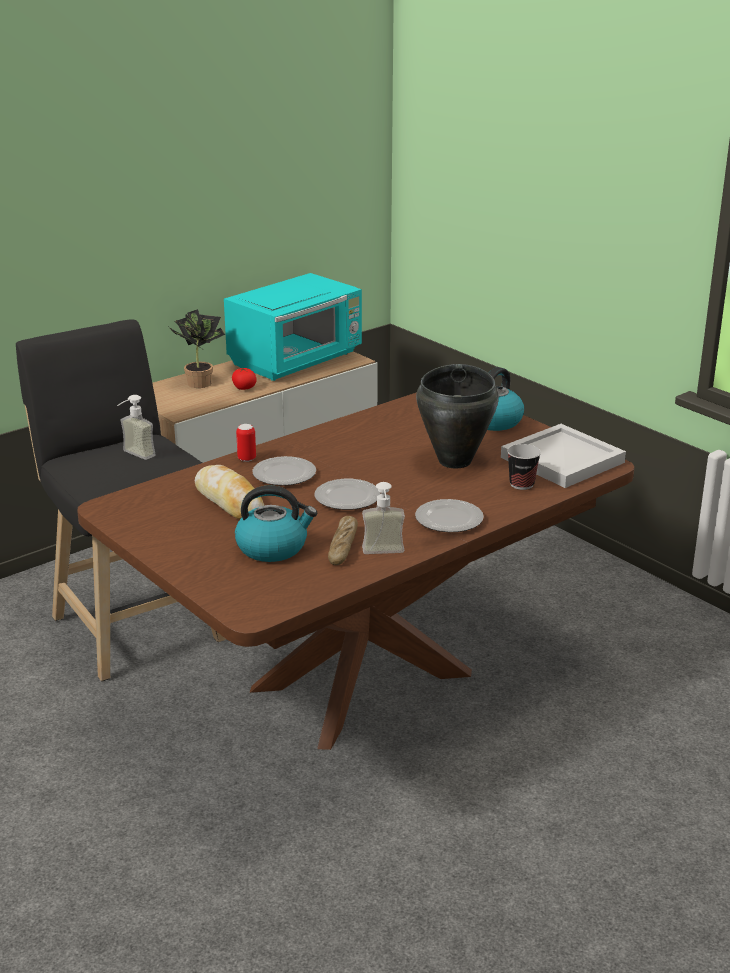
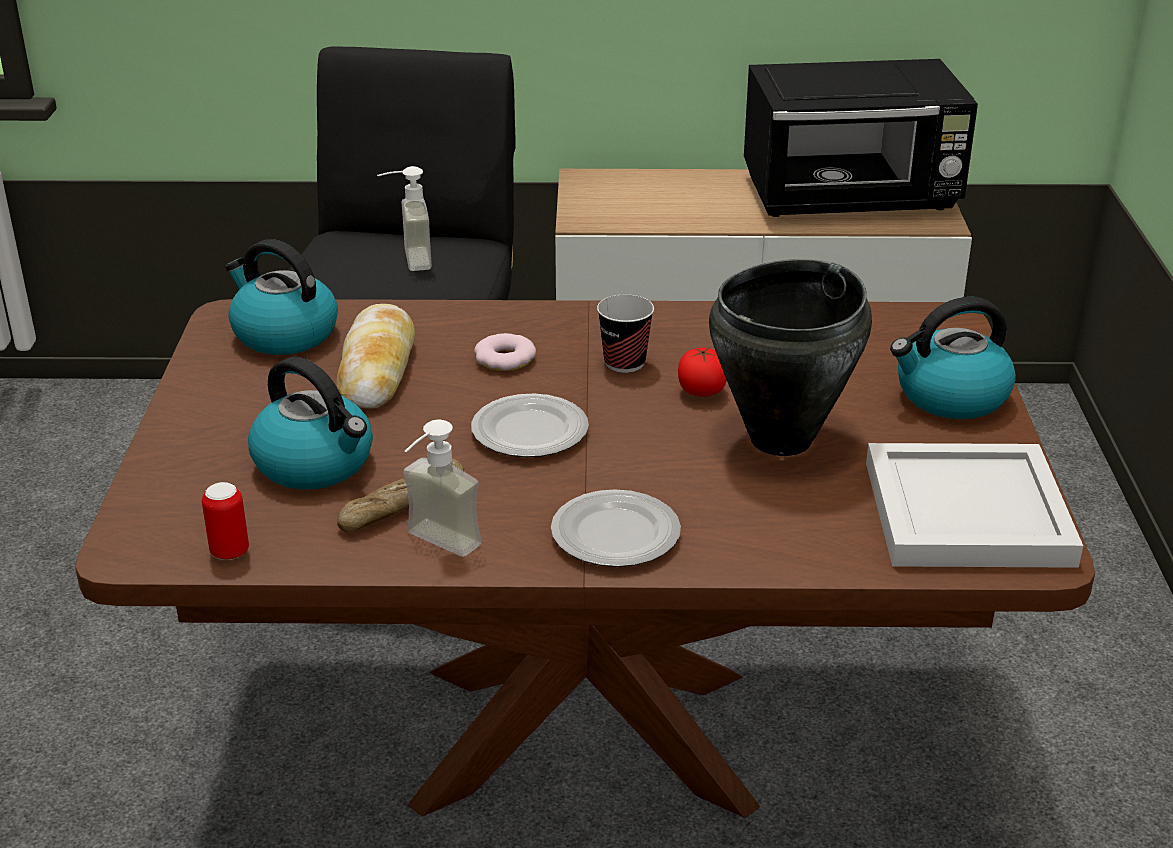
camera: 40 degrees right, 5 degrees up
potted plant [169,309,225,388] -> none
turquoise microwave [224,273,362,381] -> black microwave [744,59,978,217]
tomato [232,367,257,390] -> tomato moved to [678,347,727,397]
can [236,424,256,462] -> can moved to [202,482,249,560]
plate [252,456,316,486] -> donut [474,333,536,371]
cup [507,444,541,490] -> cup moved to [597,294,654,373]
none -> kettle [225,239,338,355]

